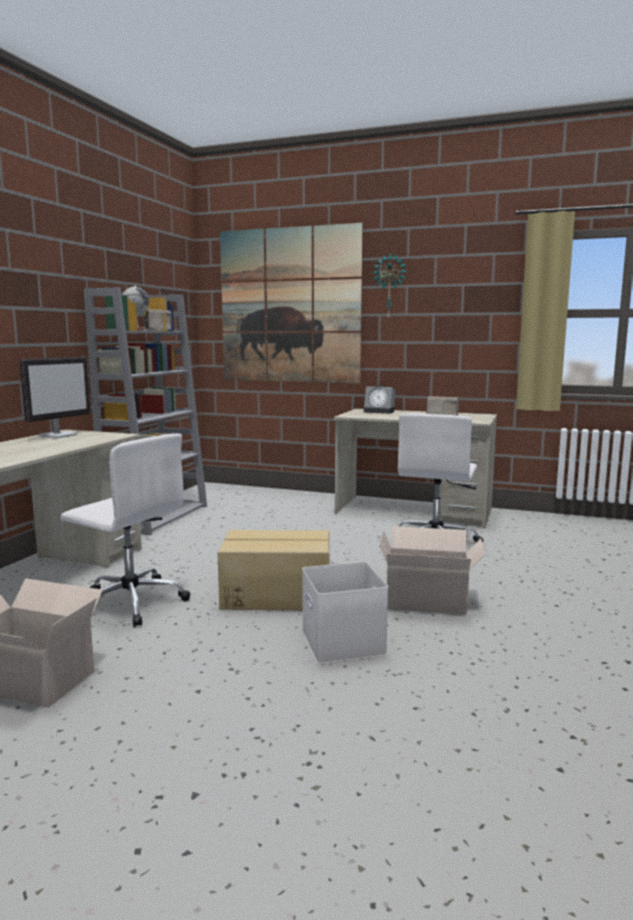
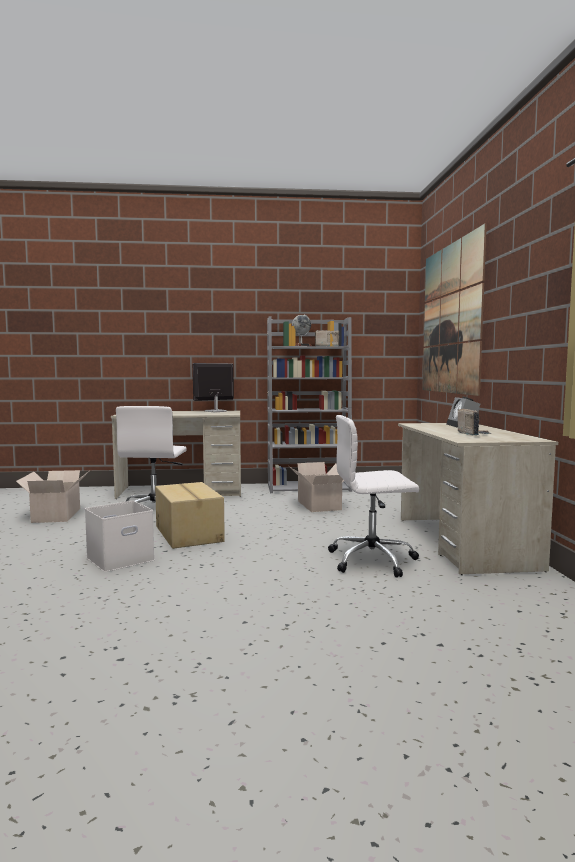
camera: 65 degrees right, 5 degrees down
monitor [20,357,91,438] -> monitor turned 135 degrees clockwise [193,363,234,412]
wall clock [372,253,408,321] -> none
cardboard box [380,526,485,615] -> cardboard box moved to [289,462,344,512]

